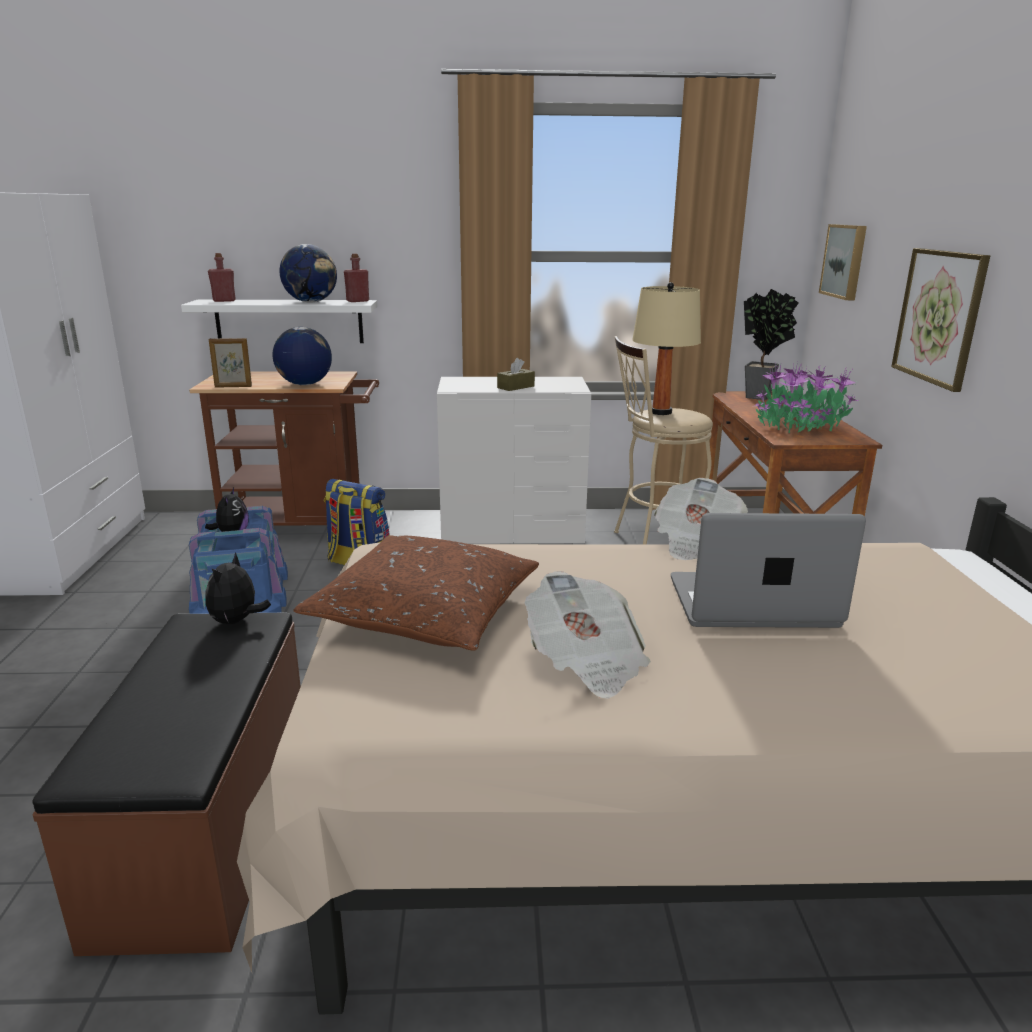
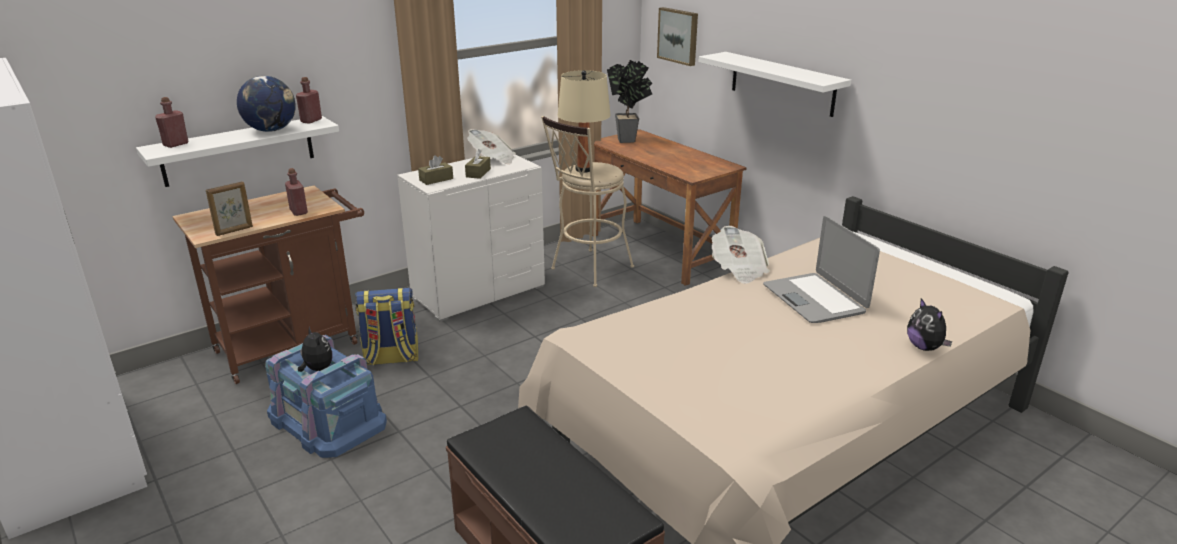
camera: 35 degrees left, 5 degrees up
plush toy [205,552,271,624] -> plush toy moved to [907,298,953,351]
globe [273,327,332,385] -> red bottle [285,168,308,216]
brown pillow [294,535,539,651] -> none
newspaper [525,571,651,699] -> newspaper moved to [467,129,516,165]
laptop [671,513,866,628] -> laptop turned 75 degrees counterclockwise [763,216,880,323]
potted plant [753,362,859,434] -> none
picture [891,248,990,392] -> white shelf [699,52,851,117]
none -> brown tissue box [418,155,453,185]

